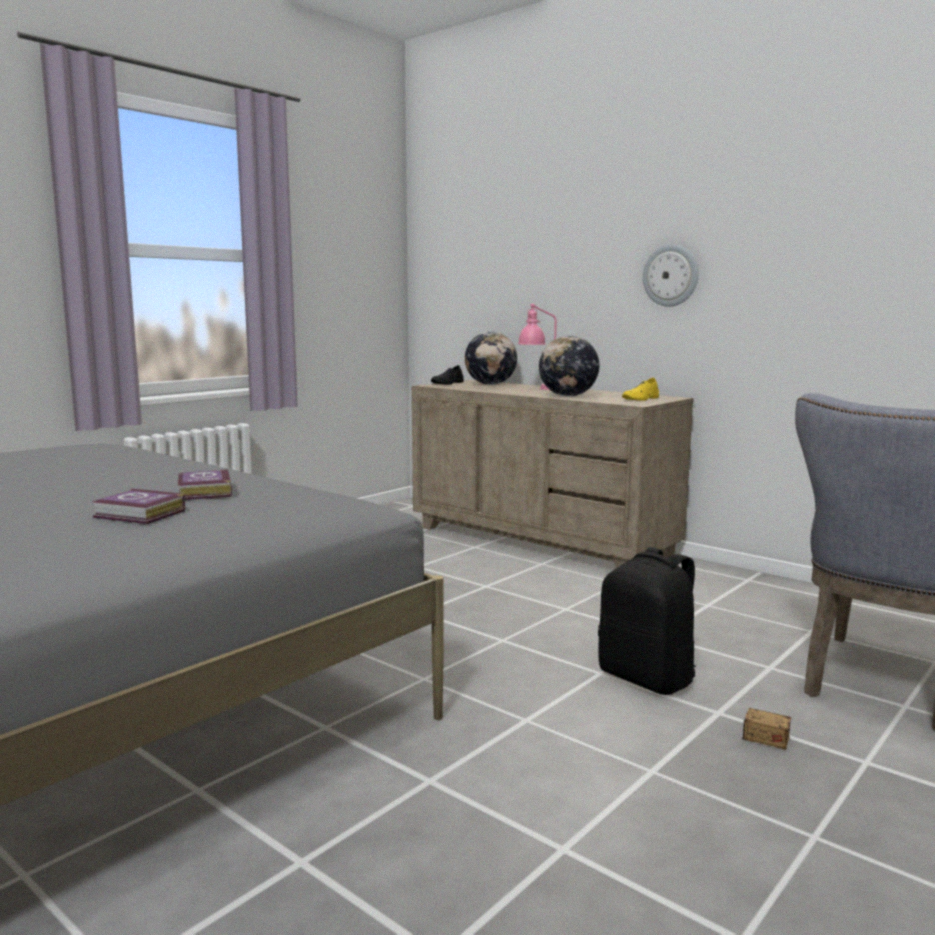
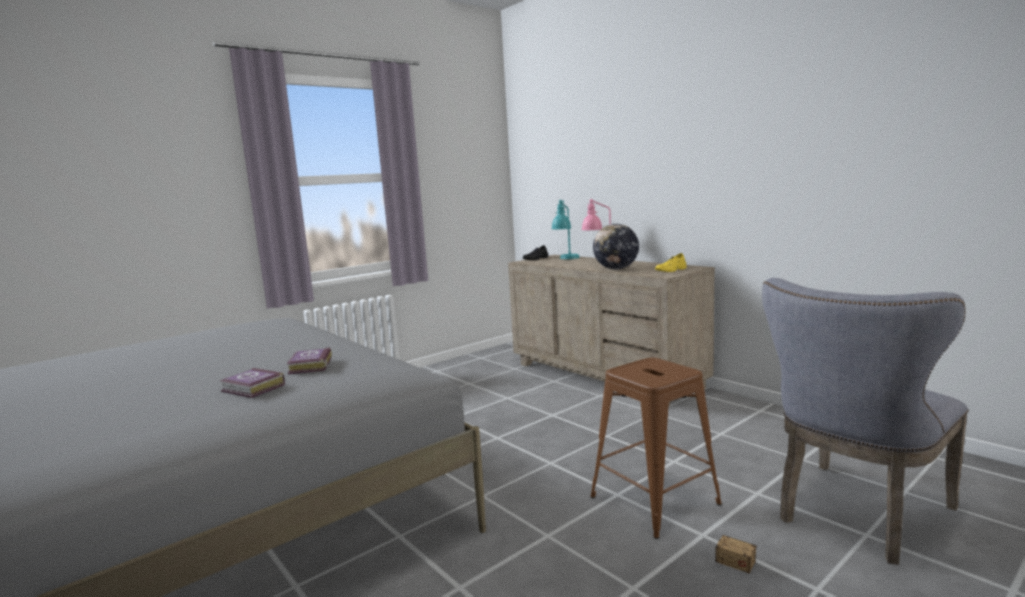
camera: 10 degrees right, 0 degrees up
globe [465,331,517,385] -> turquoise table lamp [552,200,580,259]
black backpack [598,547,696,695] -> brown stool [590,357,722,539]
wall clock [643,244,698,307] -> none

